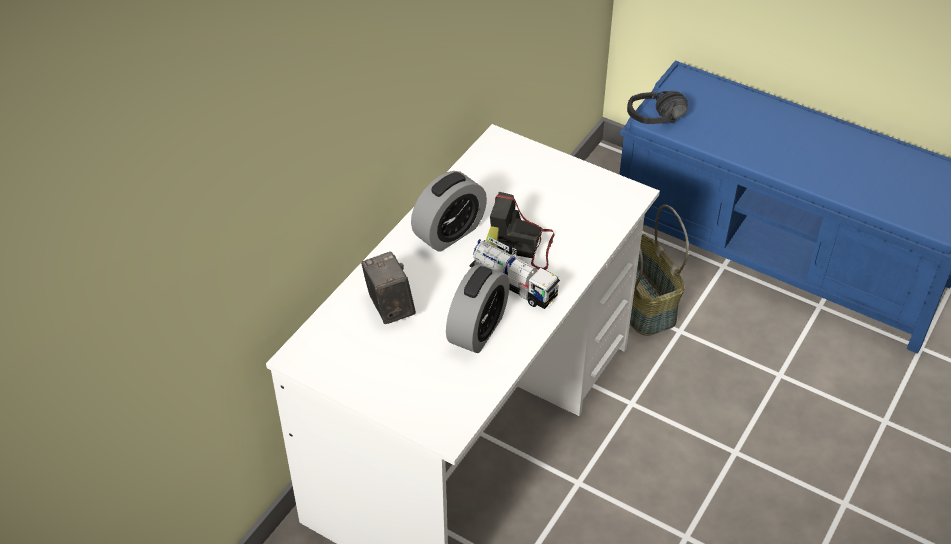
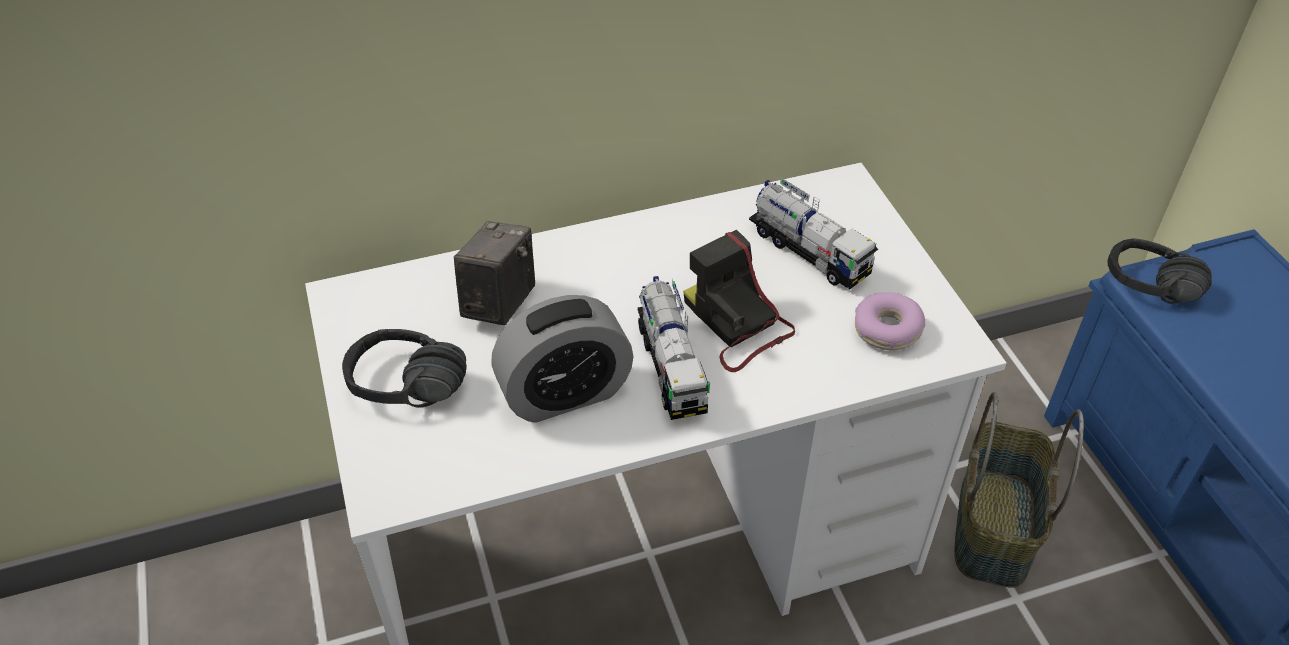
camera: 40 degrees right, 0 degrees up
alarm clock [411,171,487,252] -> none
none -> black headphones [342,329,467,408]
none -> toy truck [749,178,878,289]
none -> donut [855,292,925,350]

